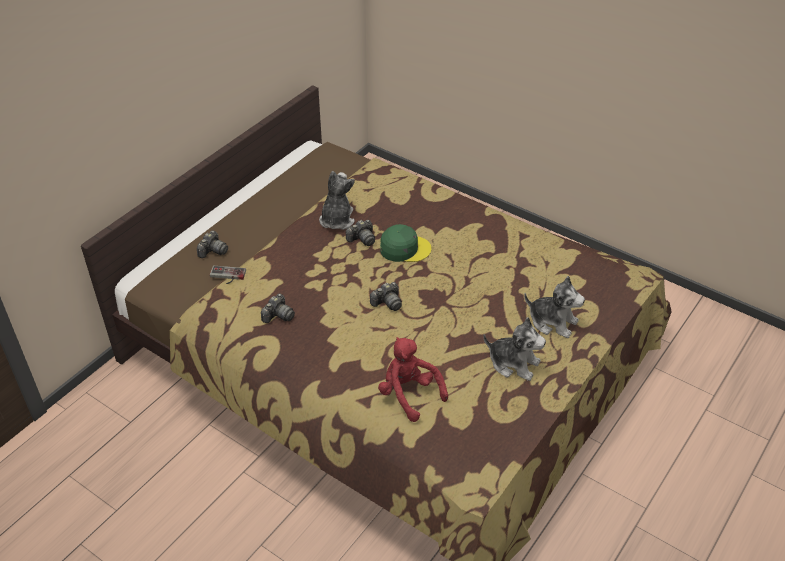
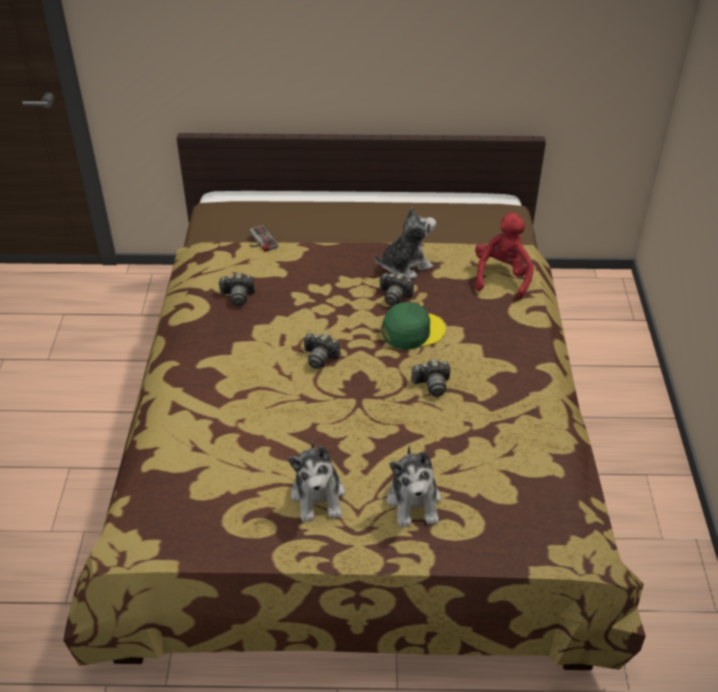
camera: 55 degrees right, 0 degrees up
camera [197,231,228,258] -> camera moved to [411,359,450,397]
red plush toy [378,337,448,422] -> red plush toy moved to [475,213,534,299]
green cap [380,224,432,262] -> green cap turned 75 degrees counterclockwise [382,302,446,350]

